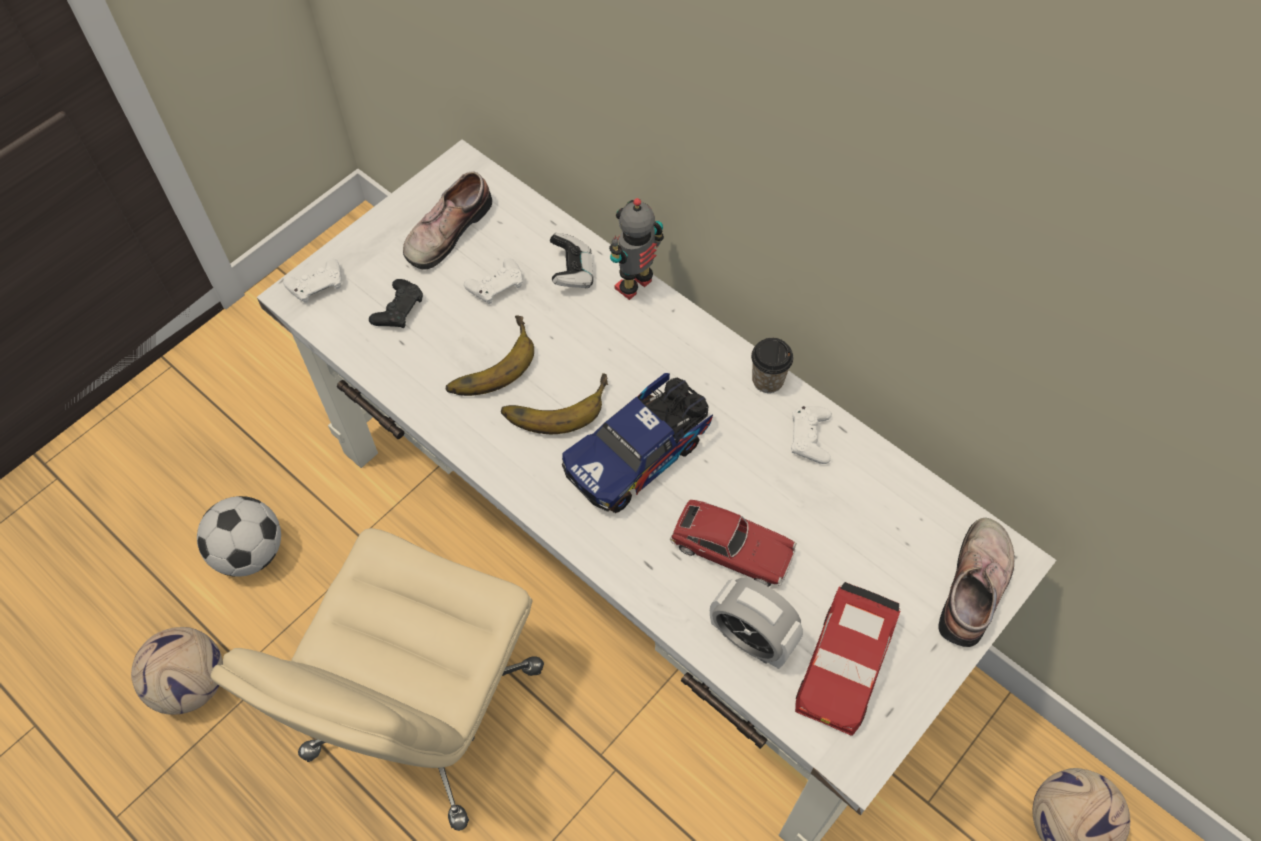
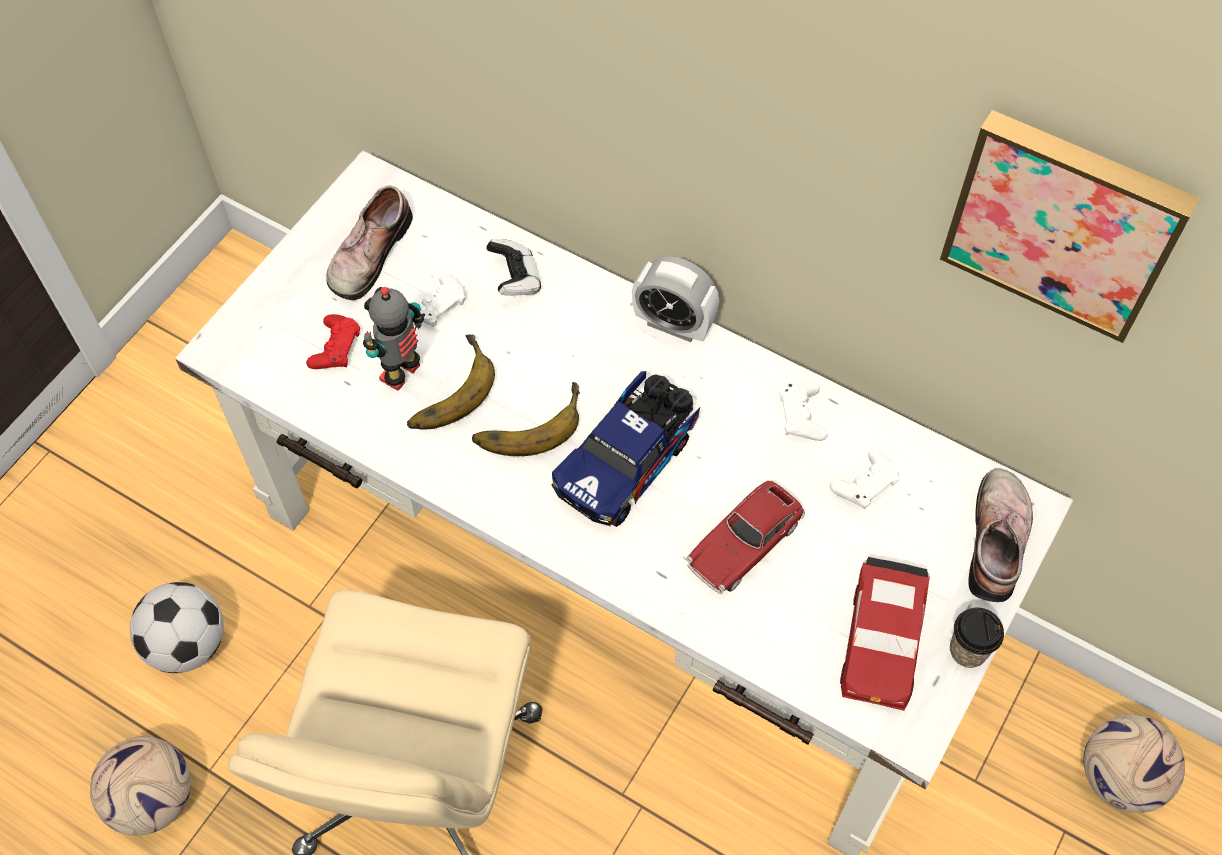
camera: 10 degrees left, 0 degrees up
white game controller [283,258,342,303] -> white game controller moved to [830,449,899,509]
black game controller [369,279,423,328] -> red game controller [306,314,360,369]
toy robot [609,198,664,300] -> toy robot moved to [363,287,424,391]
toy car [670,500,797,587] -> toy car turned 120 degrees clockwise [687,481,805,594]
alarm clock [710,578,803,669] -> alarm clock moved to [632,256,719,342]
cup [751,338,793,393] -> cup moved to [950,608,1004,668]
none -> picture [940,110,1200,343]

